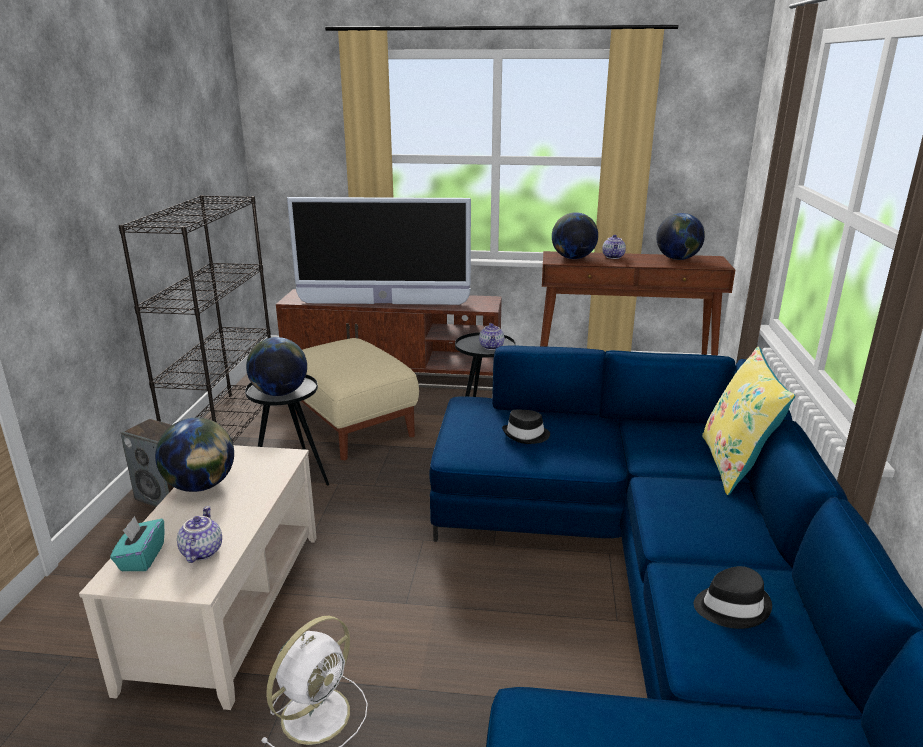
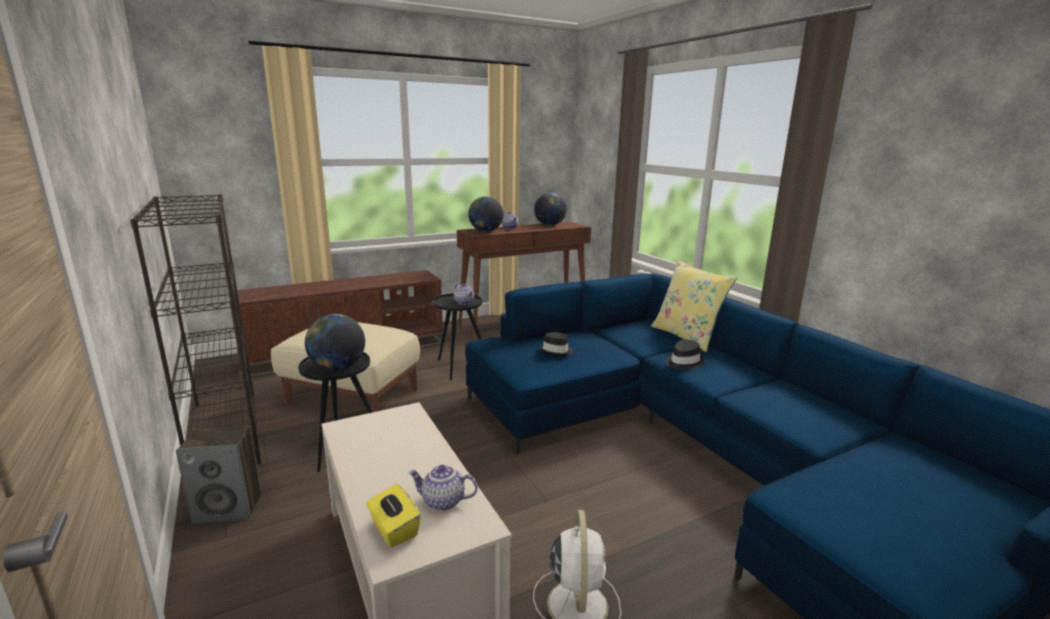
camera: 35 degrees left, 5 degrees down
turquoise tissue box [110,516,164,571] -> yellow tissue box [366,484,421,548]
globe [155,418,234,492] -> none
teapot [177,506,222,563] -> teapot turned 45 degrees counterclockwise [408,465,478,511]
television [287,197,471,305] -> none
black hat [694,566,772,629] -> black hat moved to [666,340,705,370]

